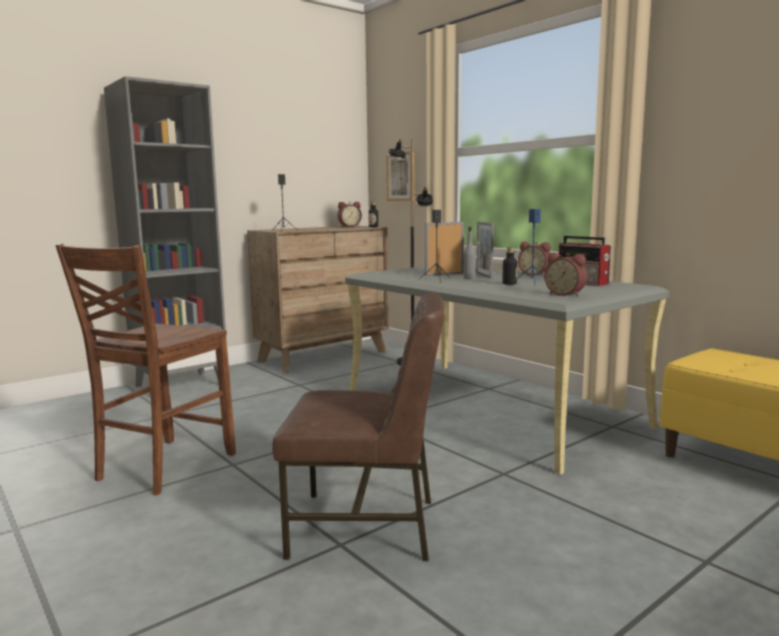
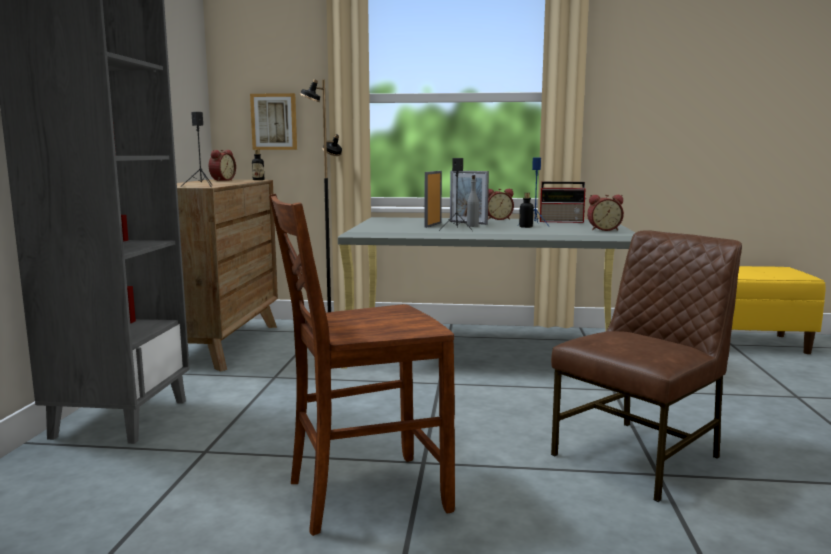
camera: 45 degrees left, 0 degrees up
brown chair [56,244,236,495] -> brown chair turned 90 degrees clockwise [269,194,455,536]

